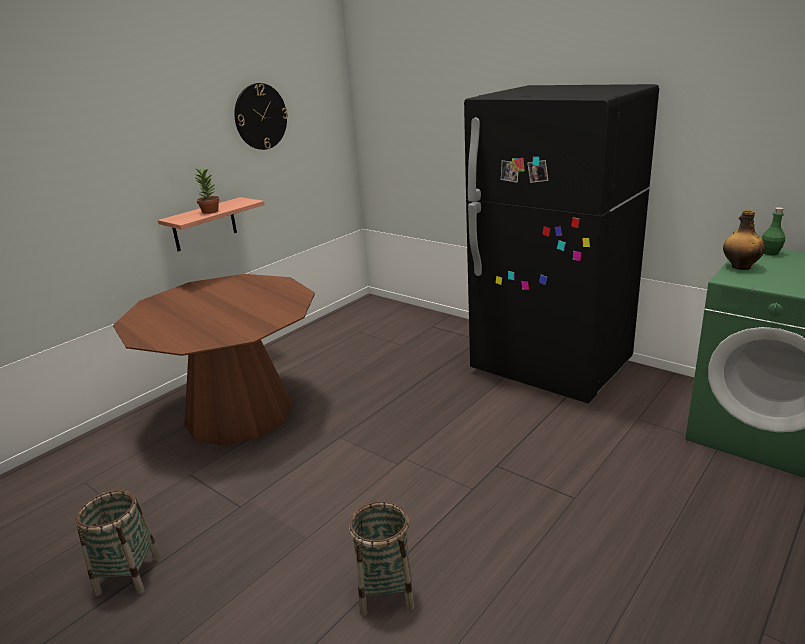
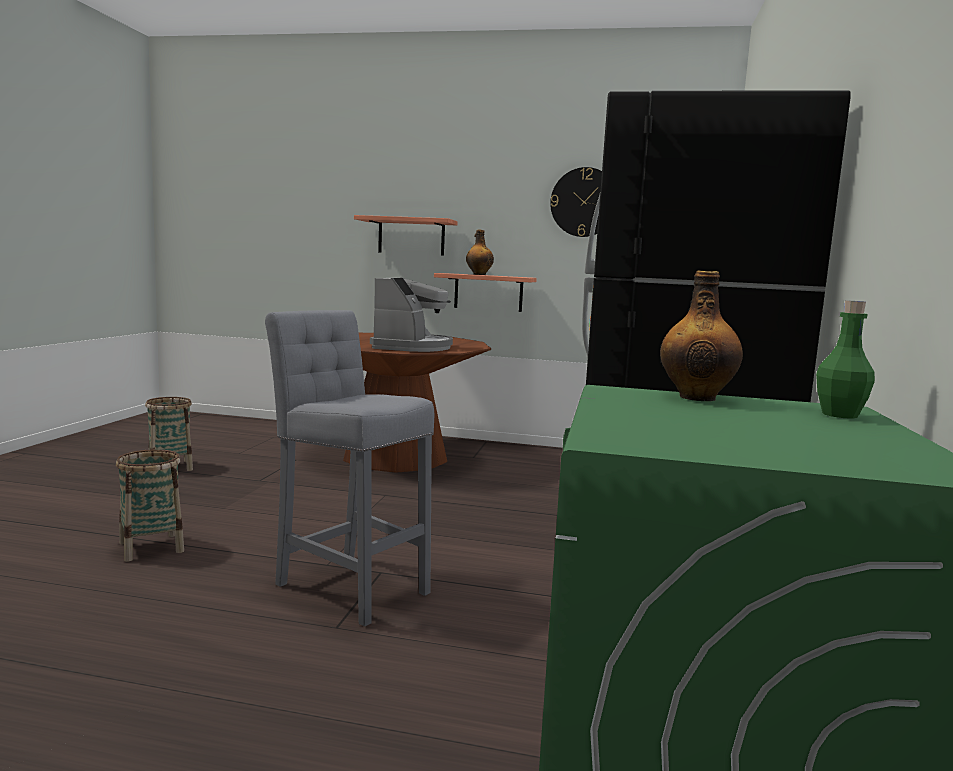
camera: 60 degrees right, 15 degrees down
potted plant [194,167,219,214] -> bottle [466,230,494,275]
none -> grey stool [265,310,434,627]
none -> shelf [354,215,458,255]
none -> coffee machine [370,278,453,352]

